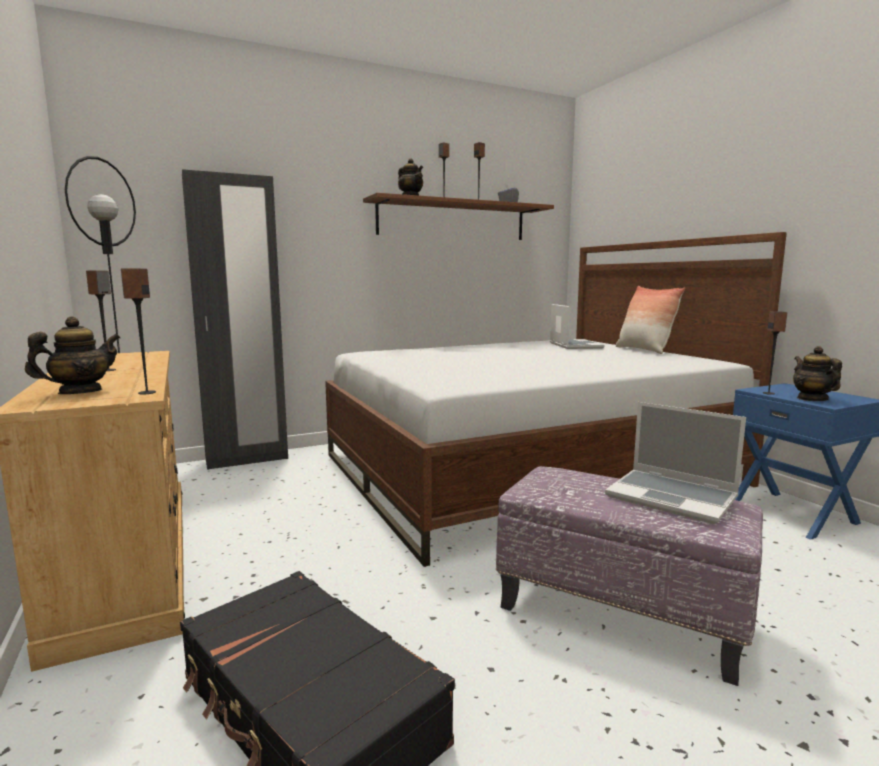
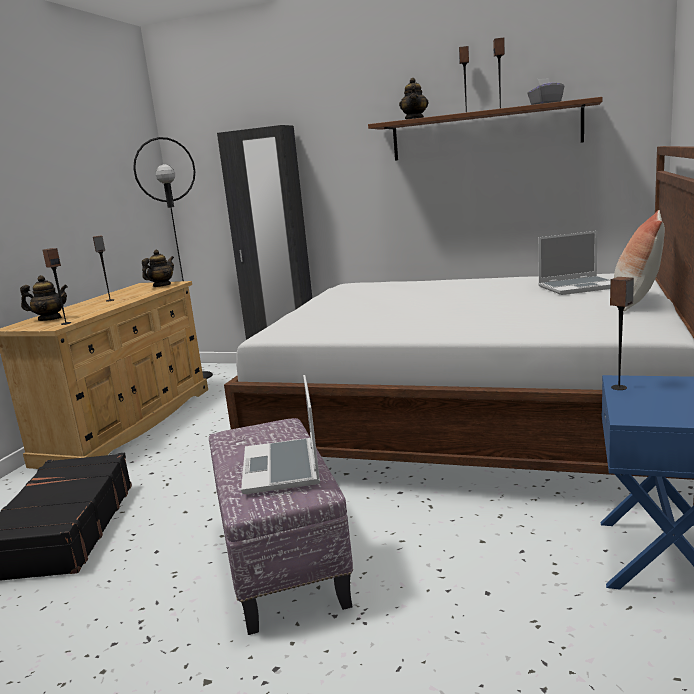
camera: 45 degrees right, 5 degrees up
laptop [550,304,604,349] -> laptop turned 45 degrees clockwise [538,231,610,295]
teapot [793,346,842,401] -> teapot moved to [142,249,174,287]

